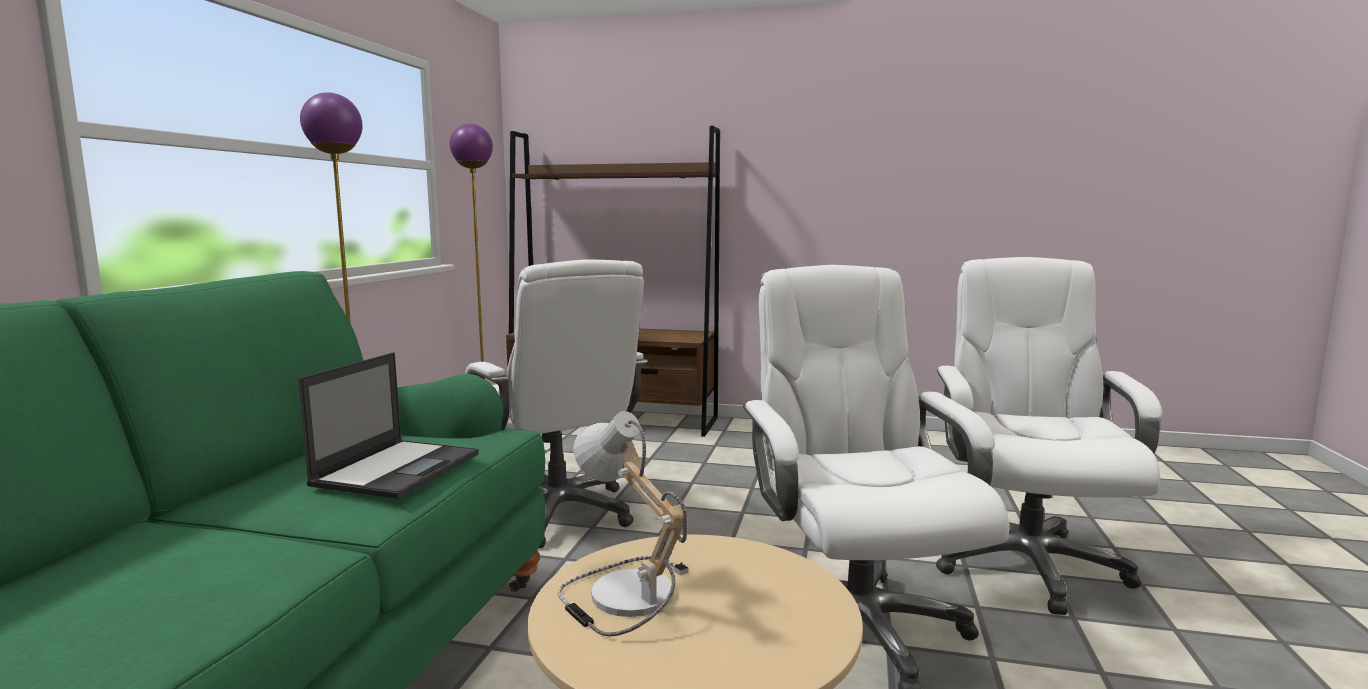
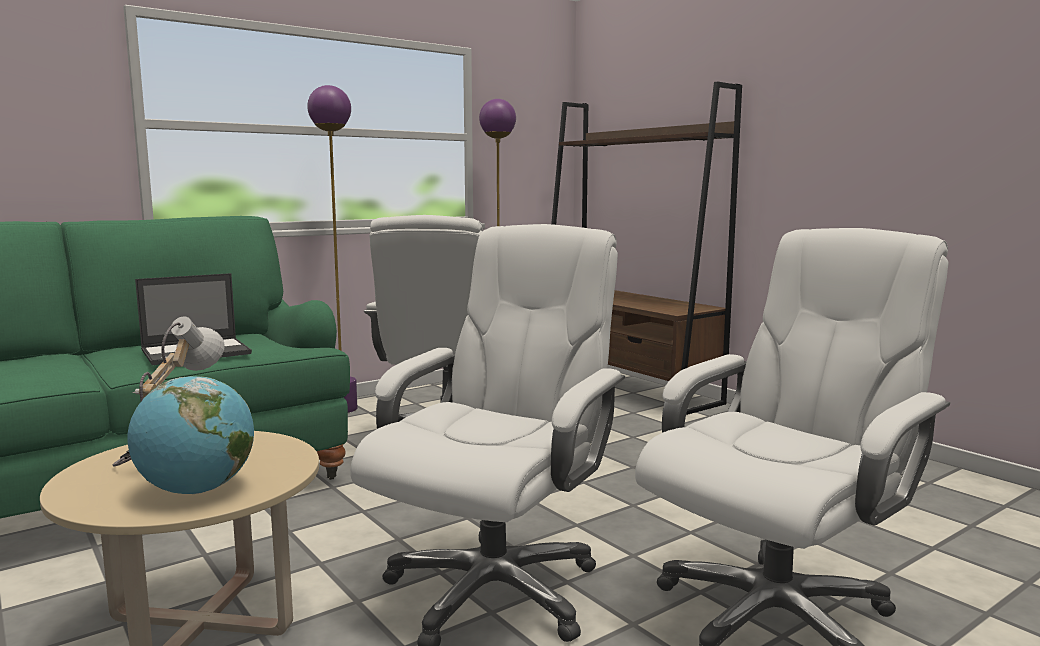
camera: 40 degrees right, 0 degrees up
none -> globe [127,376,254,494]

